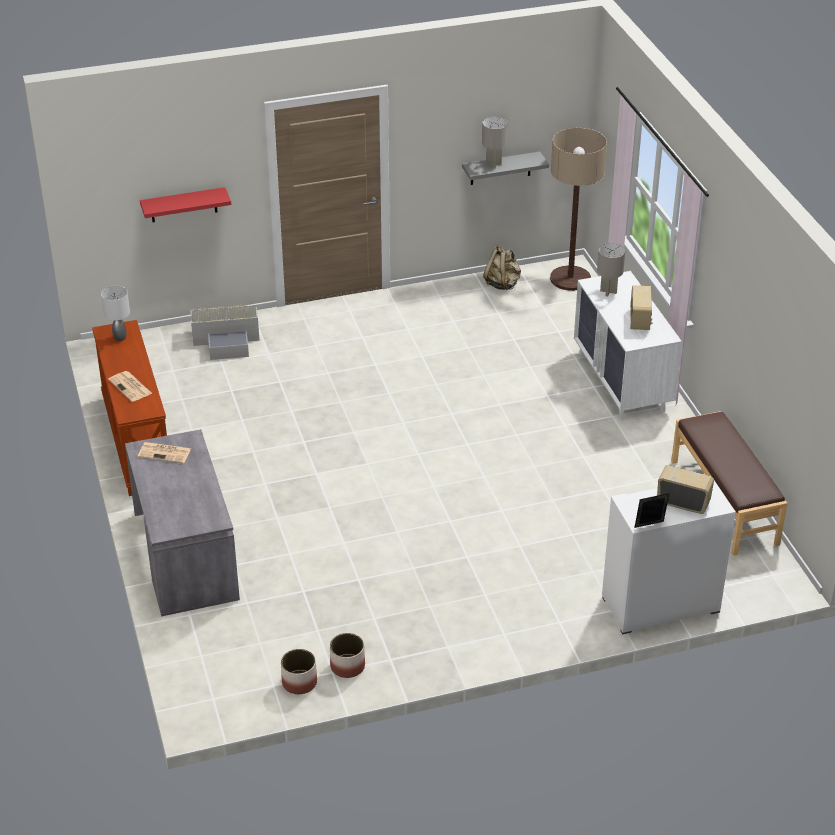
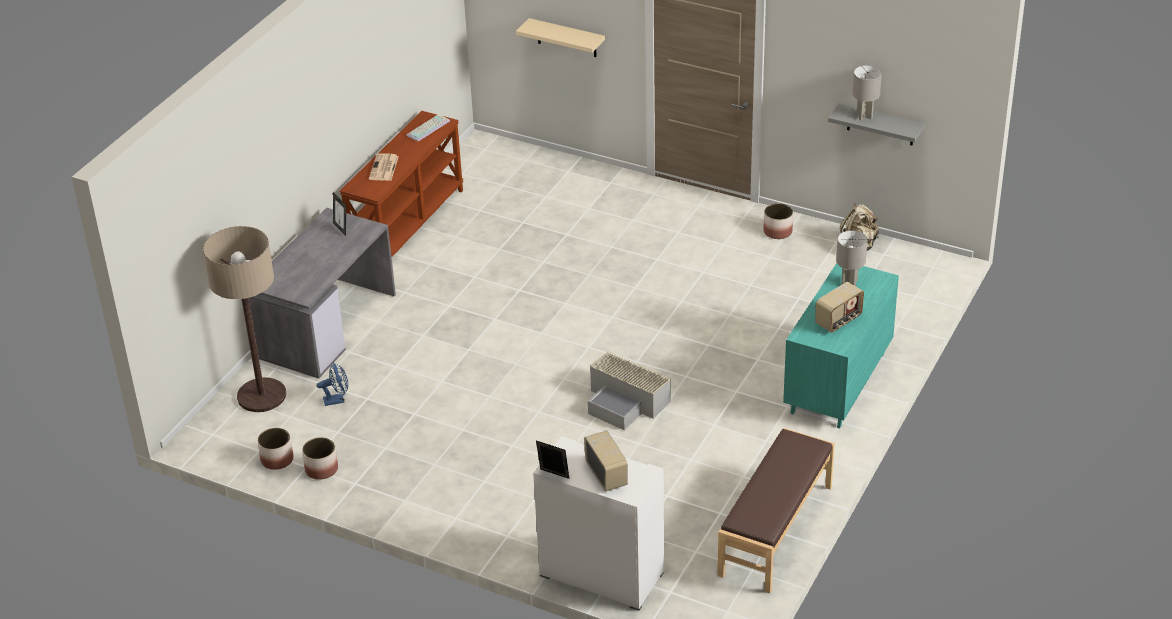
camera: 45 degrees right, 0 degrees up
grey table lamp [101,286,130,341] -> keyboard [406,114,450,141]
newspaper [138,442,191,463] -> picture frame [333,193,346,236]
red shelf [140,187,231,222] -> beige shelf [516,18,605,57]
grey storage box [190,303,259,360] -> grey storage box moved to [588,351,671,430]
floor lamp [550,128,607,291] -> floor lamp moved to [203,226,286,412]
white dresser [574,271,682,420] -> turquoise dresser [783,263,899,428]
none -> blue fan [317,363,348,406]
none -> planter [764,203,793,239]

